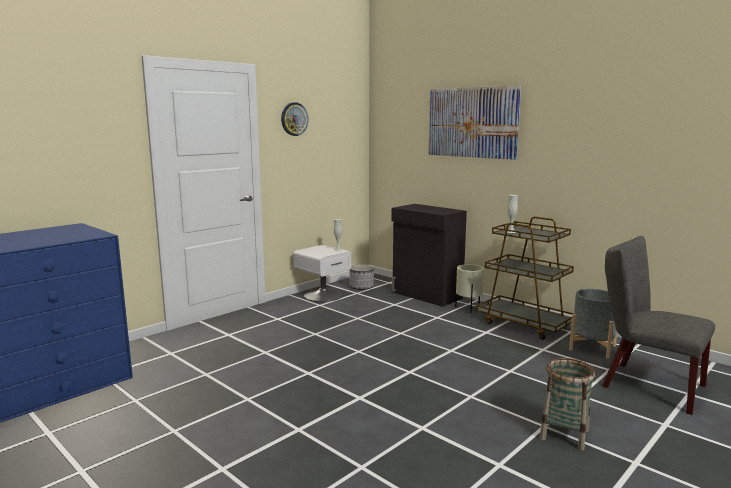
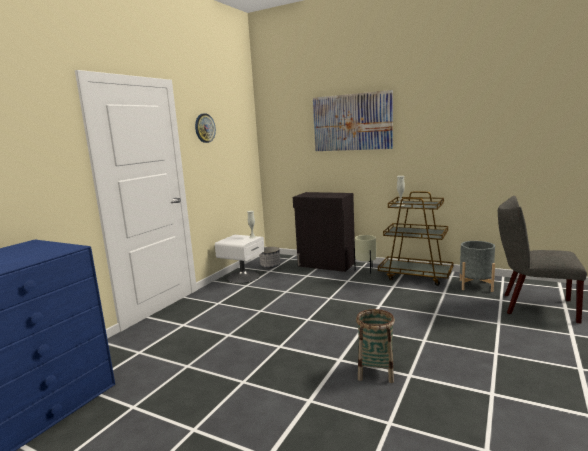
camera: 15 degrees left, 0 degrees up
basket [540,358,595,450] -> basket moved to [356,309,395,383]

